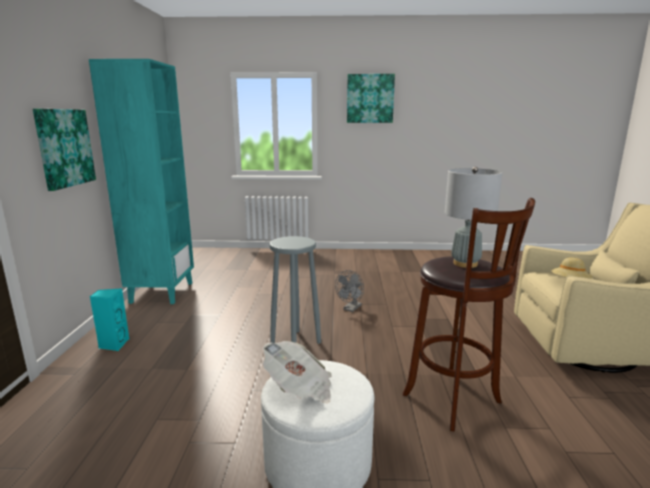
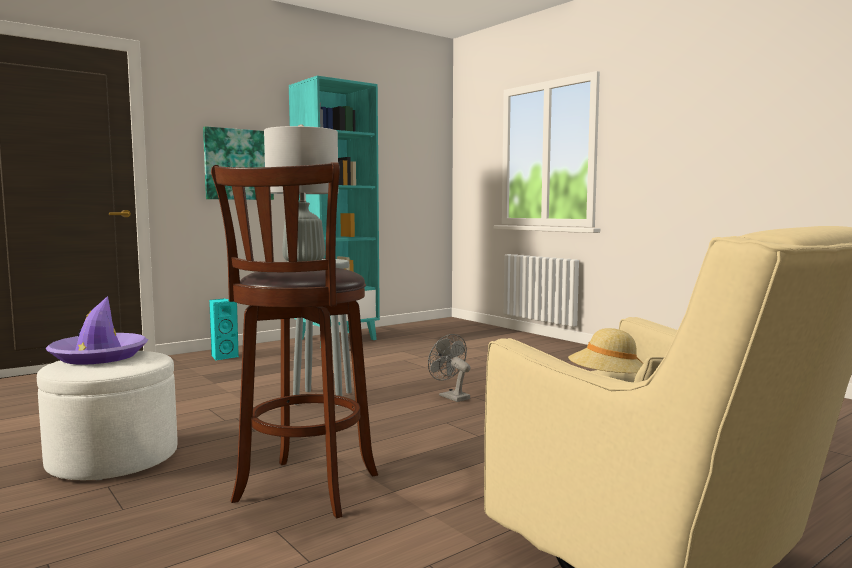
camera: 50 degrees right, 10 degrees down
newspaper [263,341,332,403] -> purple hat [46,296,148,365]
grey fan [335,270,364,312] -> grey fan turned 60 degrees clockwise [428,334,471,402]
picture [347,74,395,123] -> none

